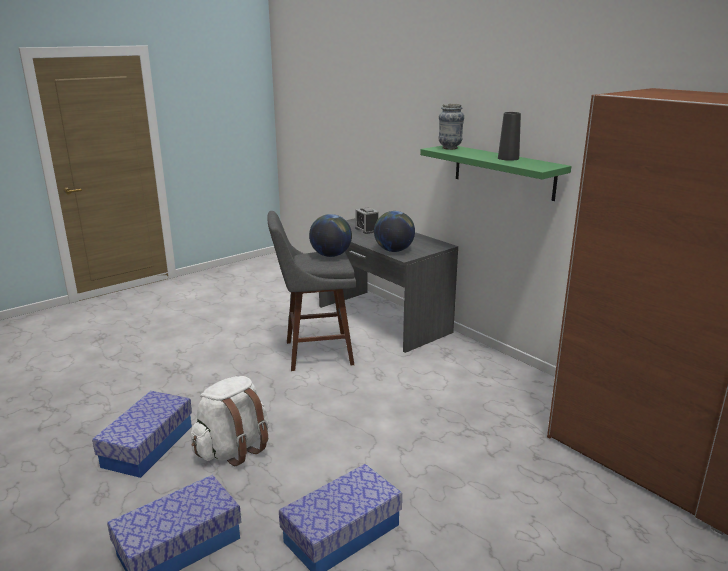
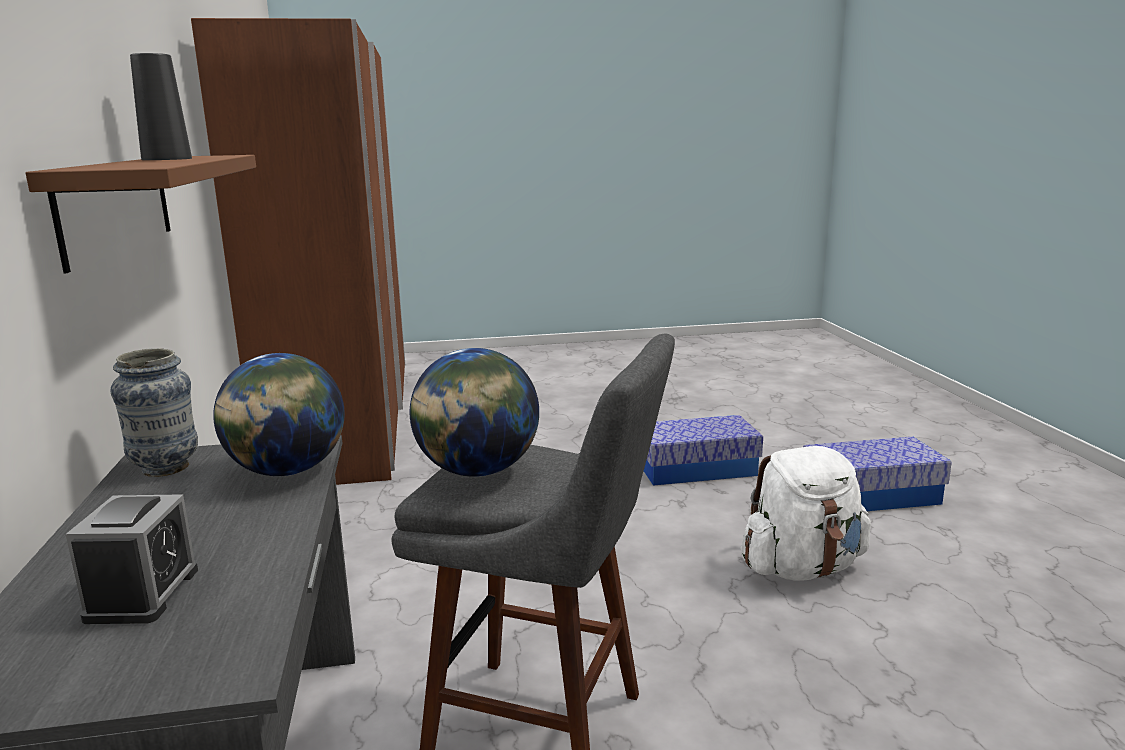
camera: 150 degrees left, 5 degrees down
storage box [92,391,192,478] -> none
green shelf [420,146,572,201] -> brown shelf [25,155,256,273]
vase [439,104,464,150] -> vase moved to [111,348,198,477]

